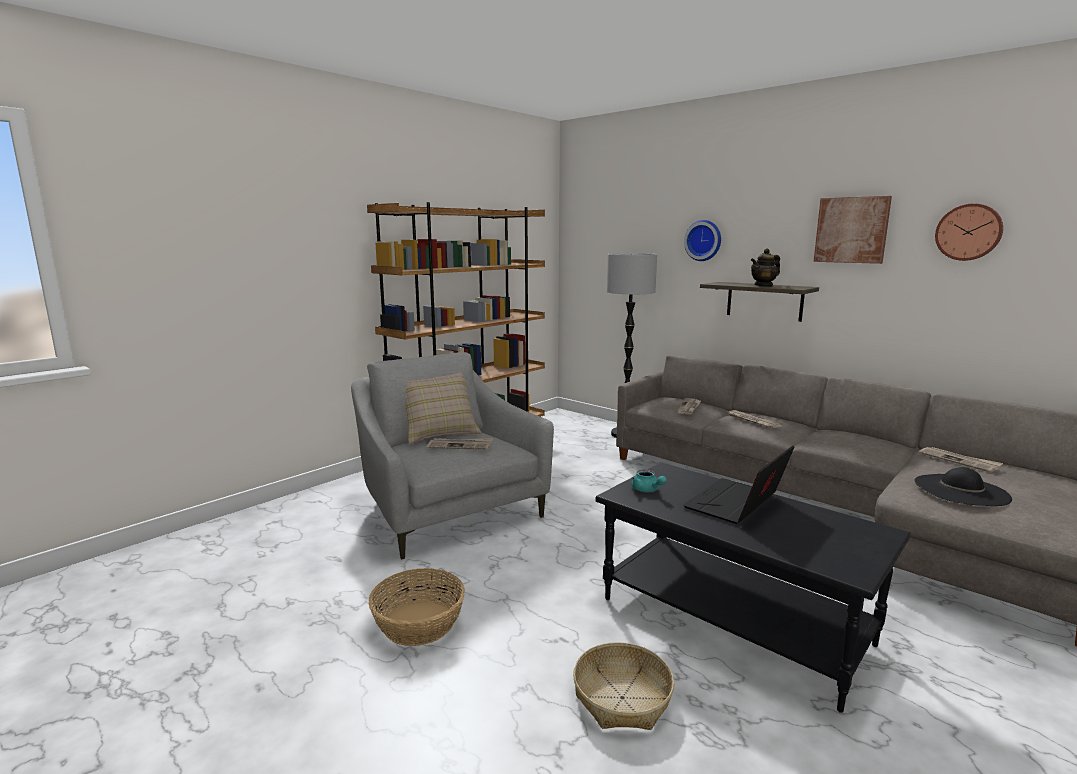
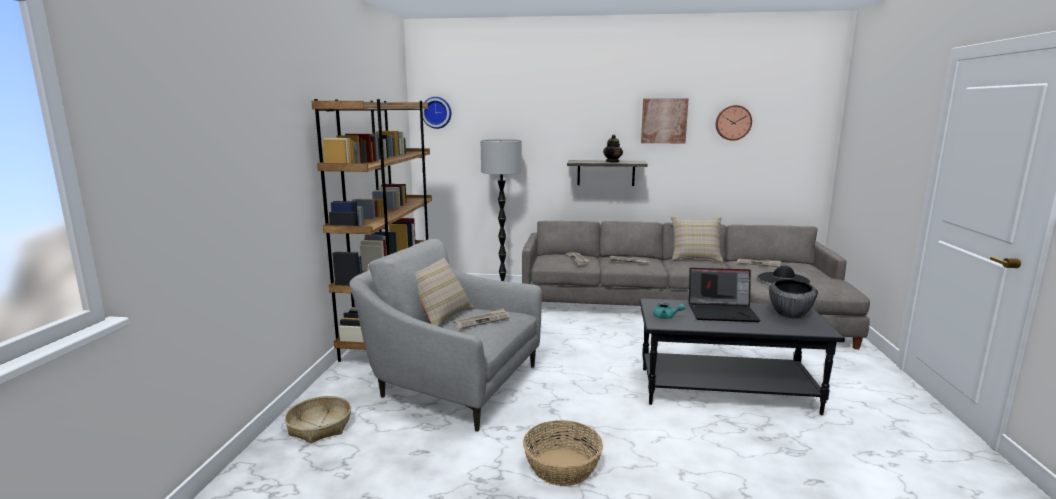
camera: 35 degrees left, 0 degrees up
basket [573,642,674,730] -> basket moved to [284,396,351,443]
laptop [683,445,795,524] -> laptop turned 90 degrees counterclockwise [689,268,760,322]
wall clock [684,220,721,261] -> wall clock moved to [423,97,451,129]
none -> beige pillow [671,216,724,263]
none -> bowl [769,279,818,318]

